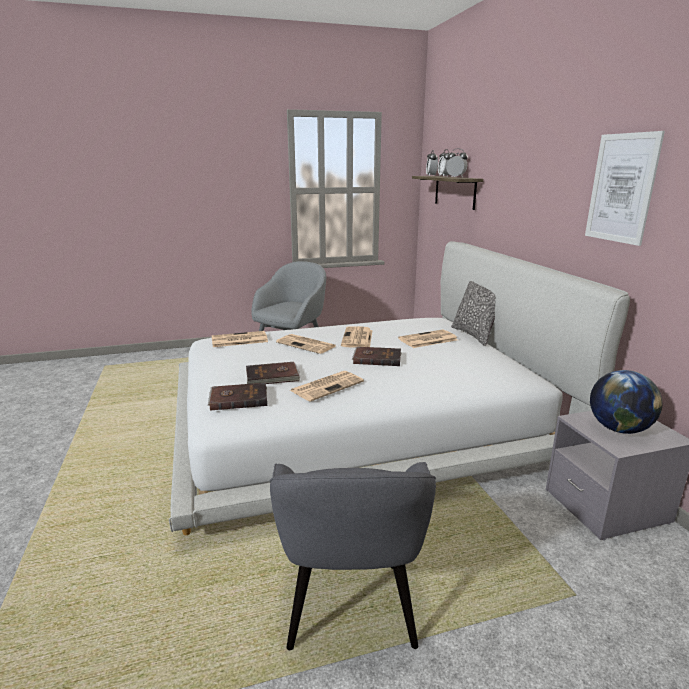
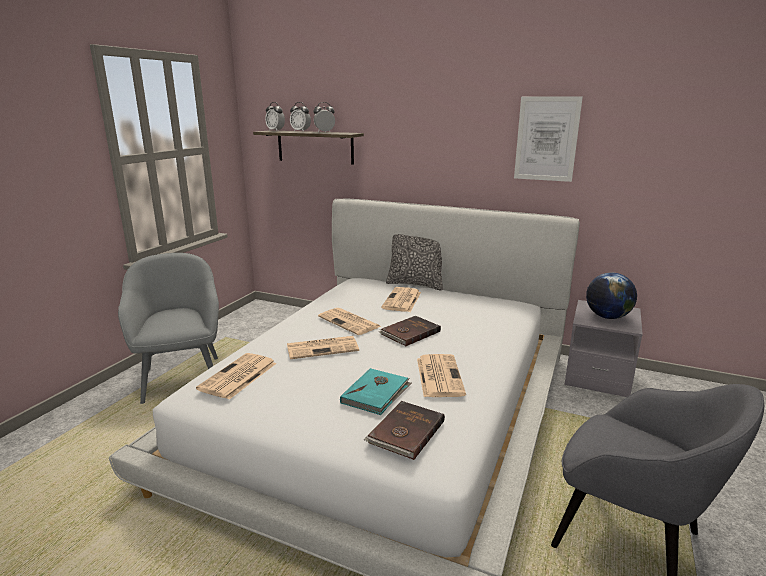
camera: 50 degrees left, 0 degrees up
brown book [246,362,300,384] -> turquoise book [340,368,411,415]

